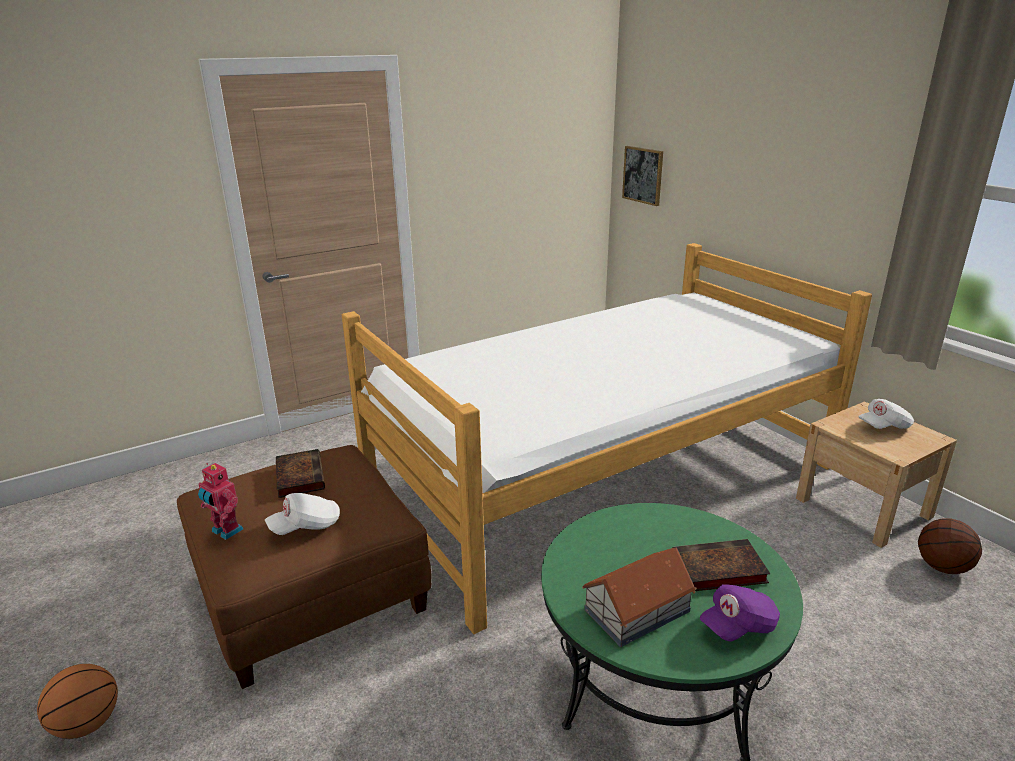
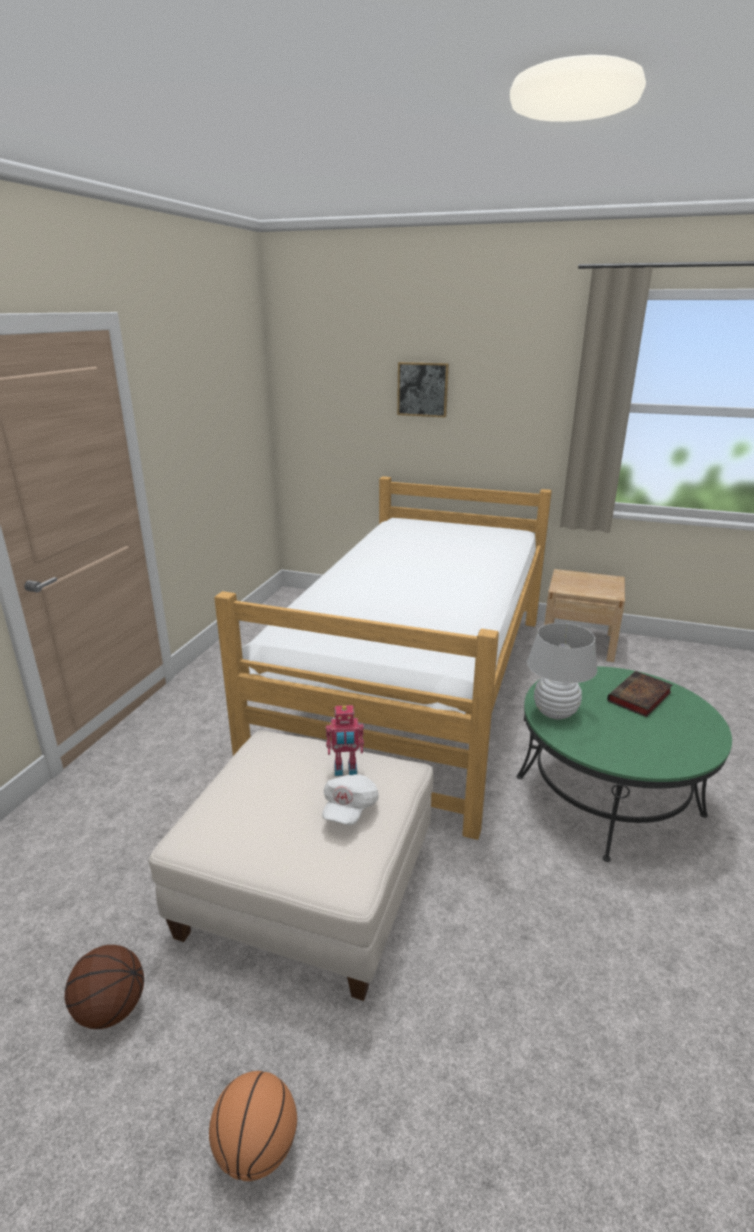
camera: 40 degrees left, 0 degrees up
brown ottoman [177,445,431,689] -> white ottoman [149,731,433,1001]
toy robot [198,463,243,540] -> toy robot moved to [326,705,364,776]
book [276,449,325,498] -> none
toy house [582,547,697,647] -> none
picture [622,146,663,206] -> picture moved to [397,362,449,418]
purple cap [700,584,780,641] -> none
white cap [859,399,914,429] -> none
basketball [918,518,982,574] -> basketball moved to [65,945,144,1029]
none -> white table lamp [527,623,597,720]

